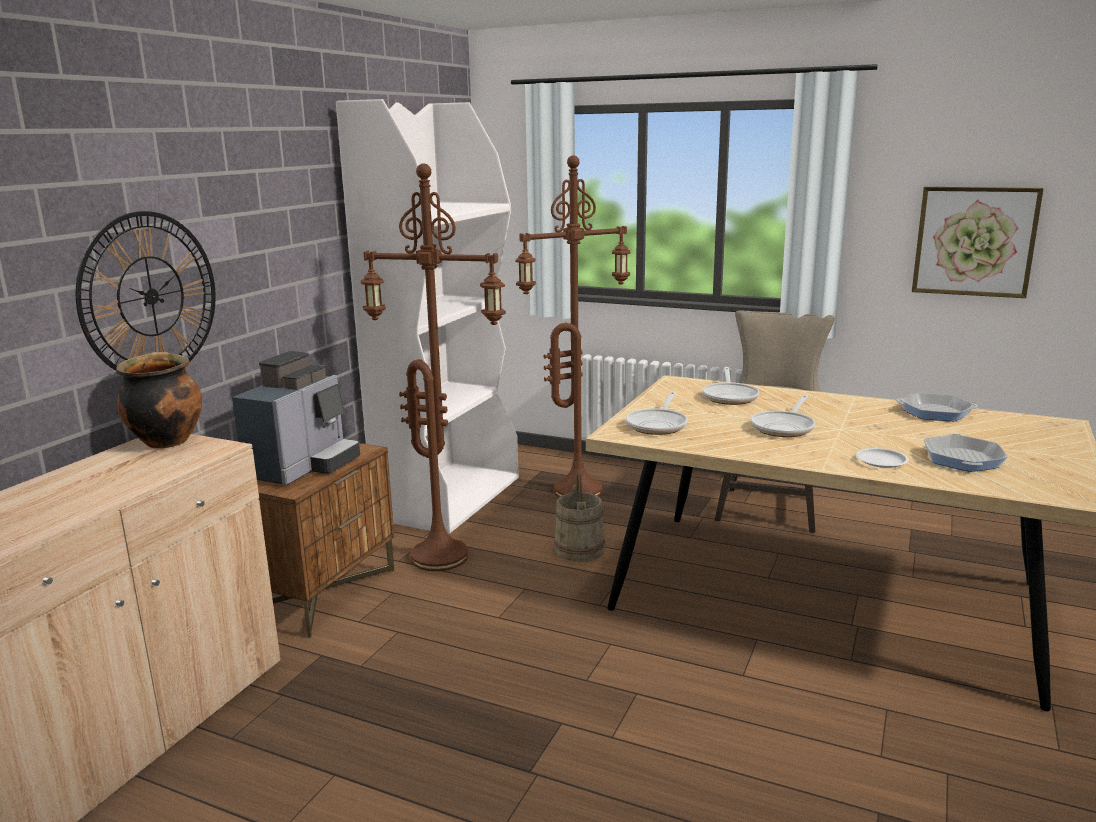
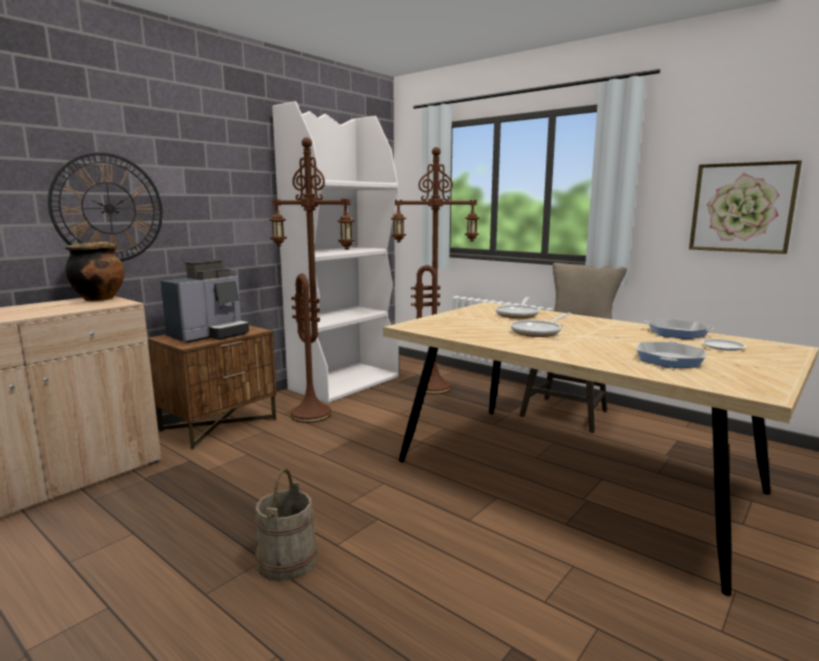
camera: 15 degrees right, 5 degrees down
beige bucket [554,472,605,562] -> beige bucket moved to [255,468,317,581]
frying pan [626,391,688,435] -> none
white plate [856,448,909,468] -> white plate moved to [701,339,746,351]

